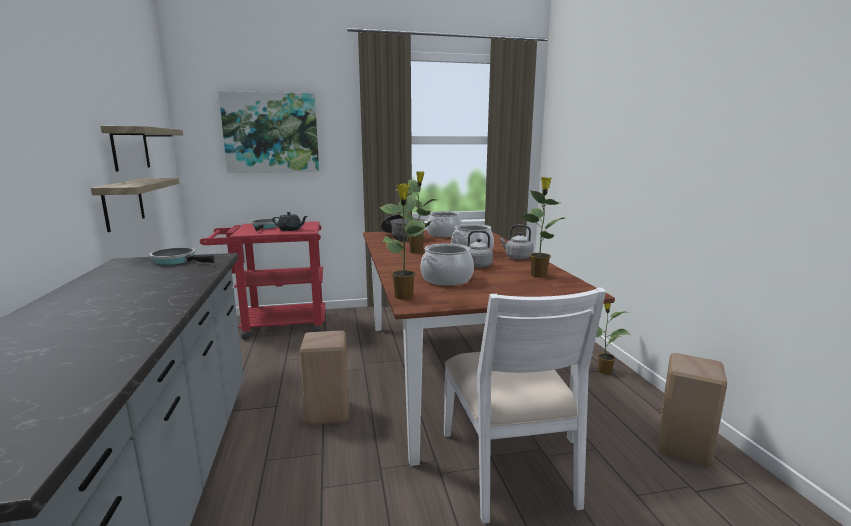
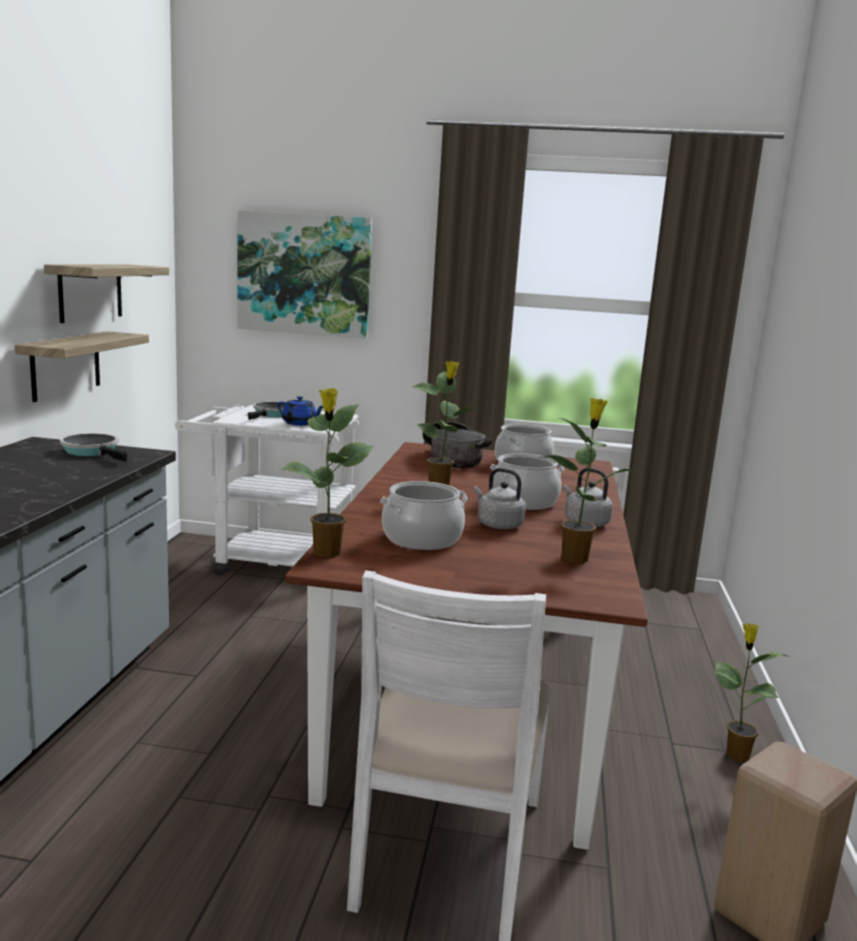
camera: 20 degrees right, 0 degrees up
red cart [200,221,325,340] -> white cart [175,405,359,576]
black teapot [272,212,308,231] -> blue teapot [277,396,323,426]
beige stool [300,331,349,425] -> none

